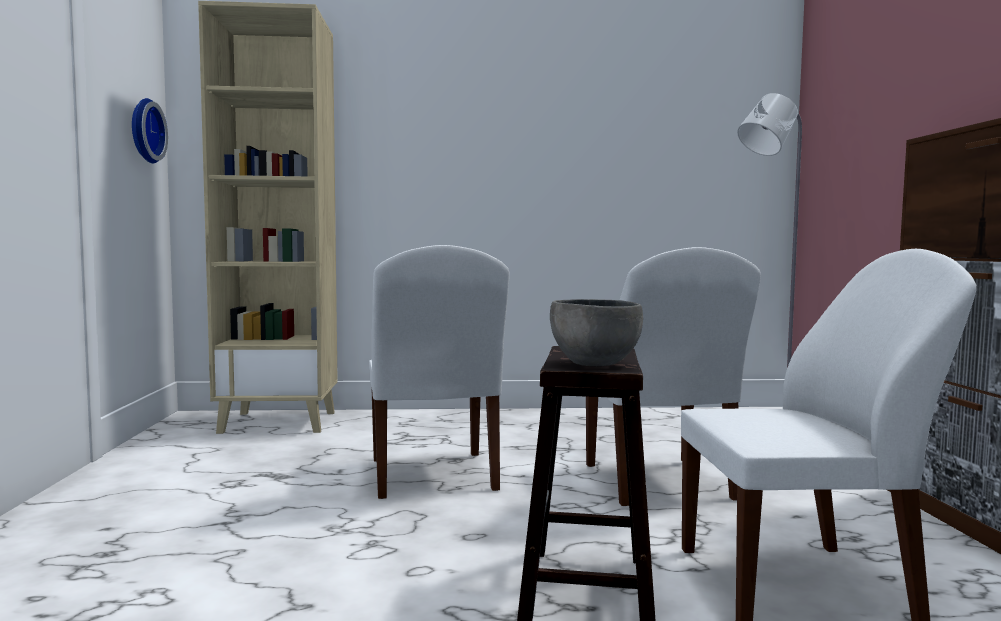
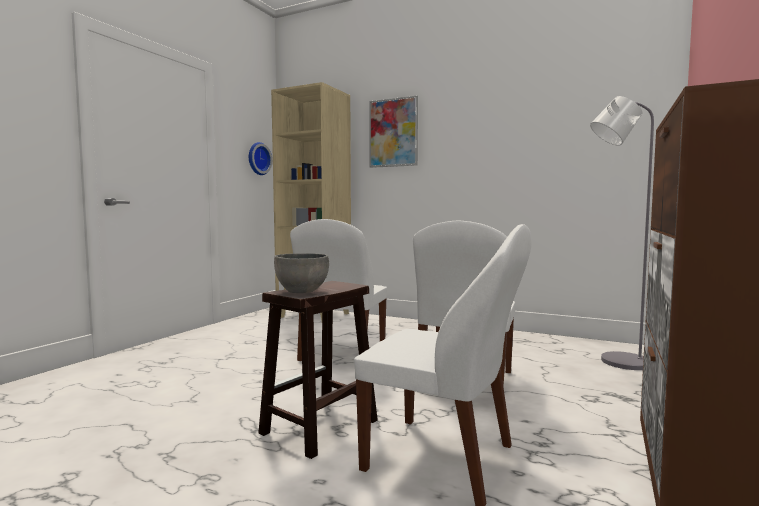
camera: 30 degrees right, 0 degrees up
none -> picture [369,96,418,168]

